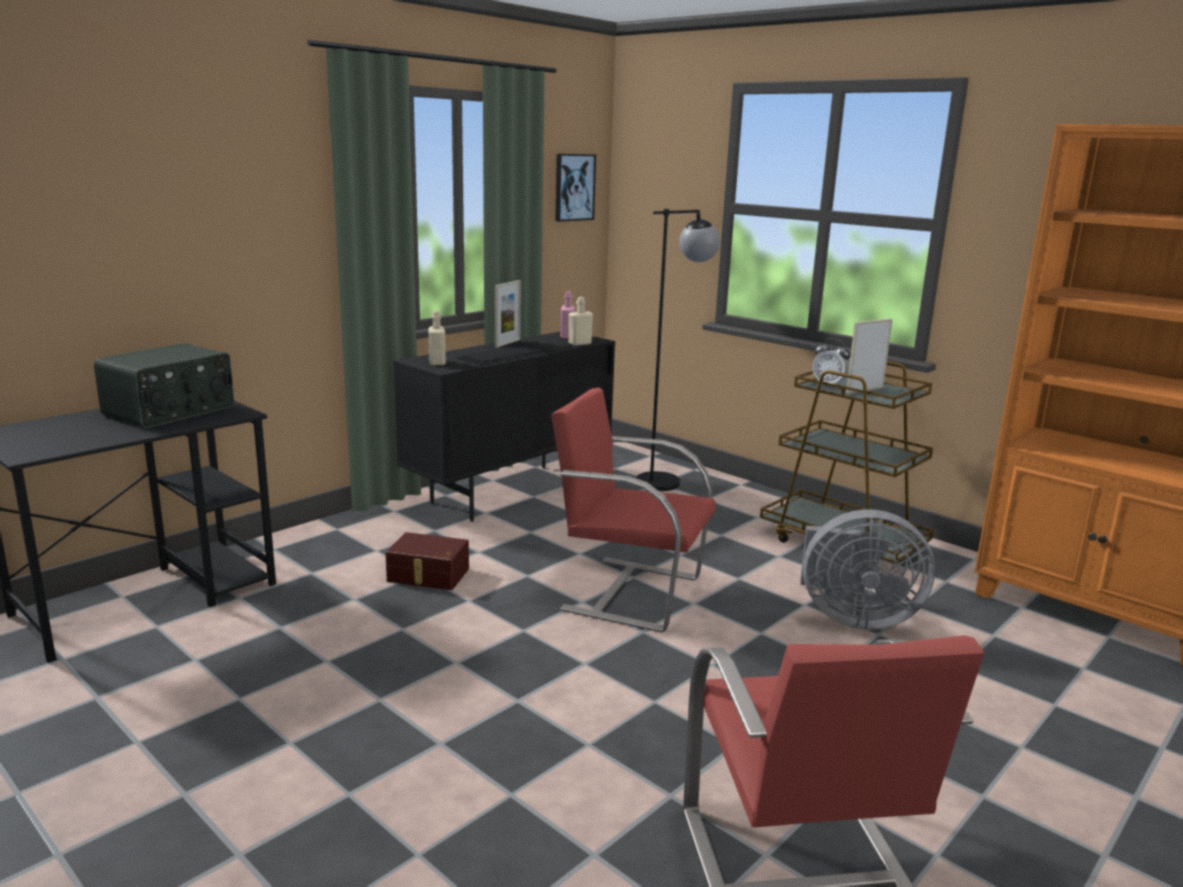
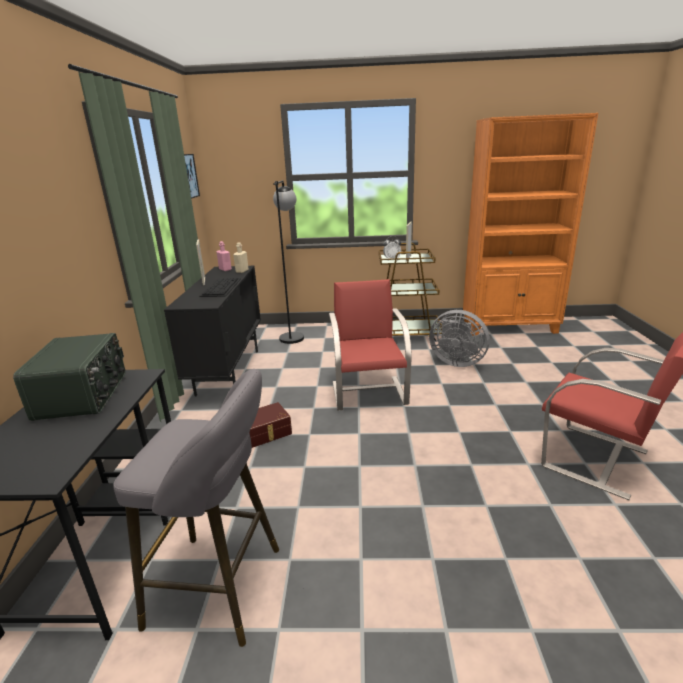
camera: 40 degrees left, 5 degrees up
beige bottle [429,311,446,365] -> none
red chair [551,388,716,633] -> red chair turned 105 degrees clockwise [329,279,412,411]
grey fan [800,510,935,630] -> grey fan turned 60 degrees clockwise [429,310,490,367]
none -> grey stool [113,369,279,647]

